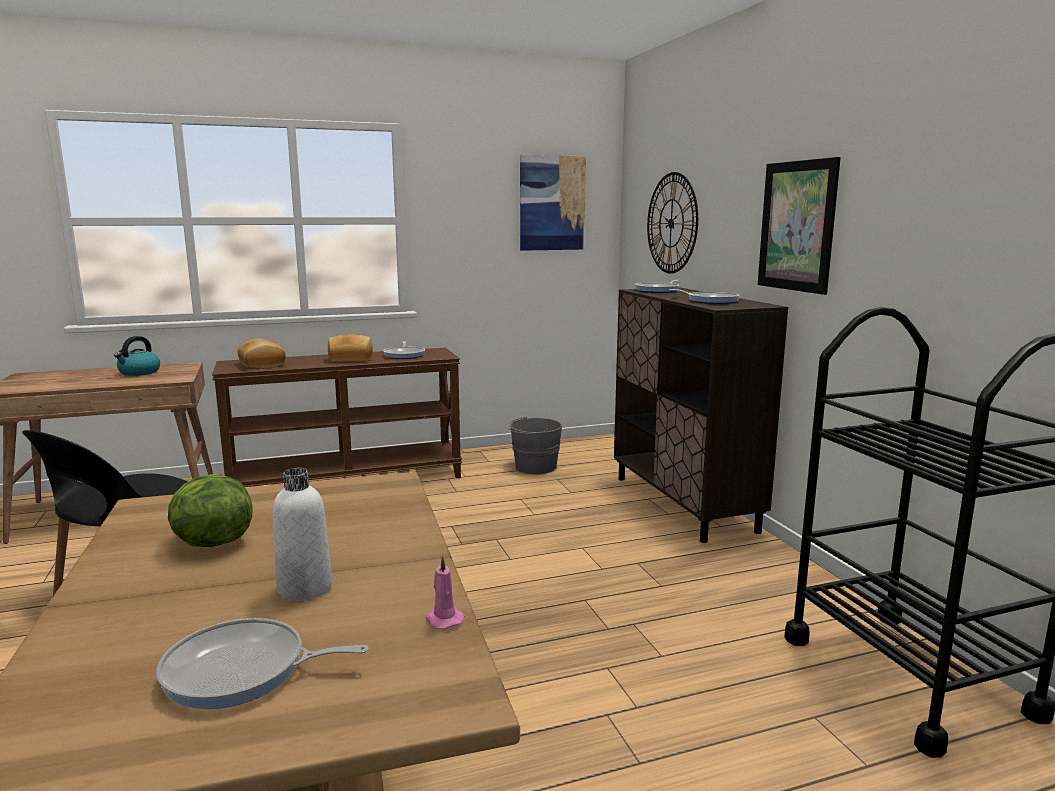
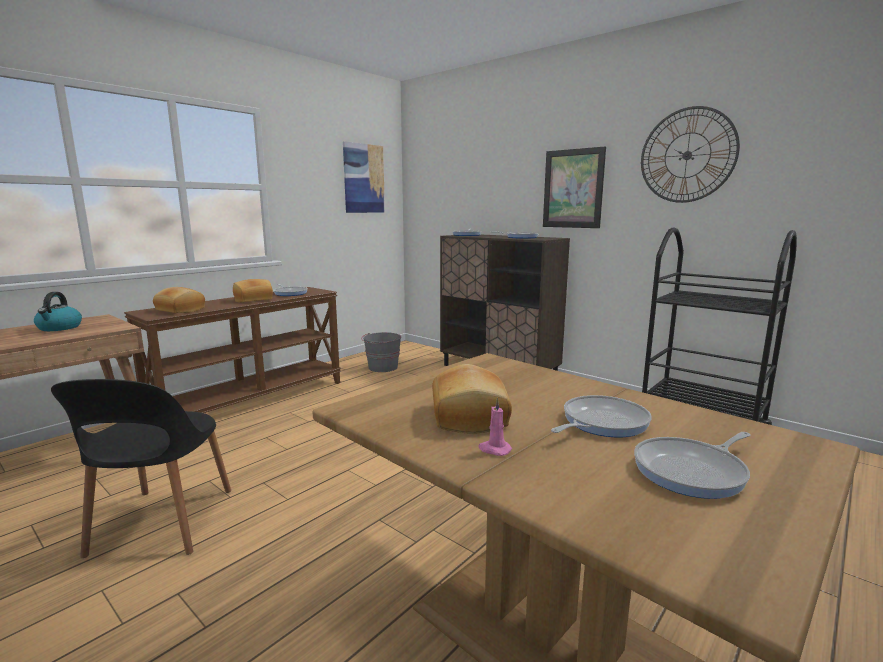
camera: 30 degrees left, 0 degrees up
lettuce [168,474,253,547] -> bread [432,364,512,434]
white bottle [273,468,332,601] -> frying pan [551,395,652,437]
pink candle [426,555,465,630] -> pink candle moved to [478,398,512,456]
wall clock [647,172,698,274] -> wall clock moved to [641,106,740,203]

